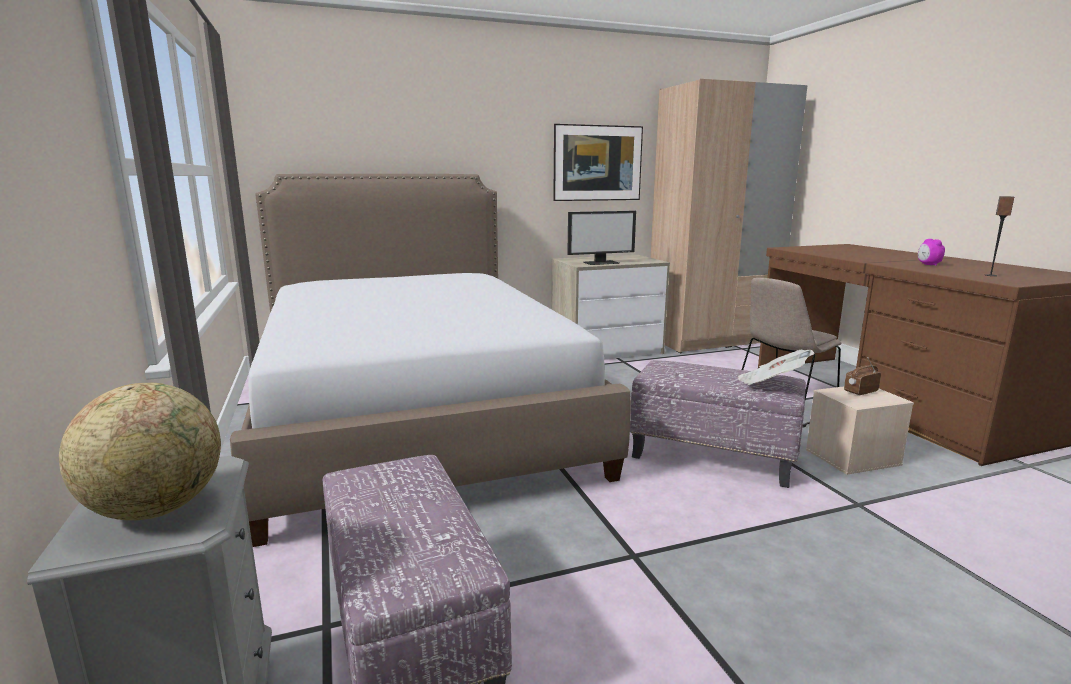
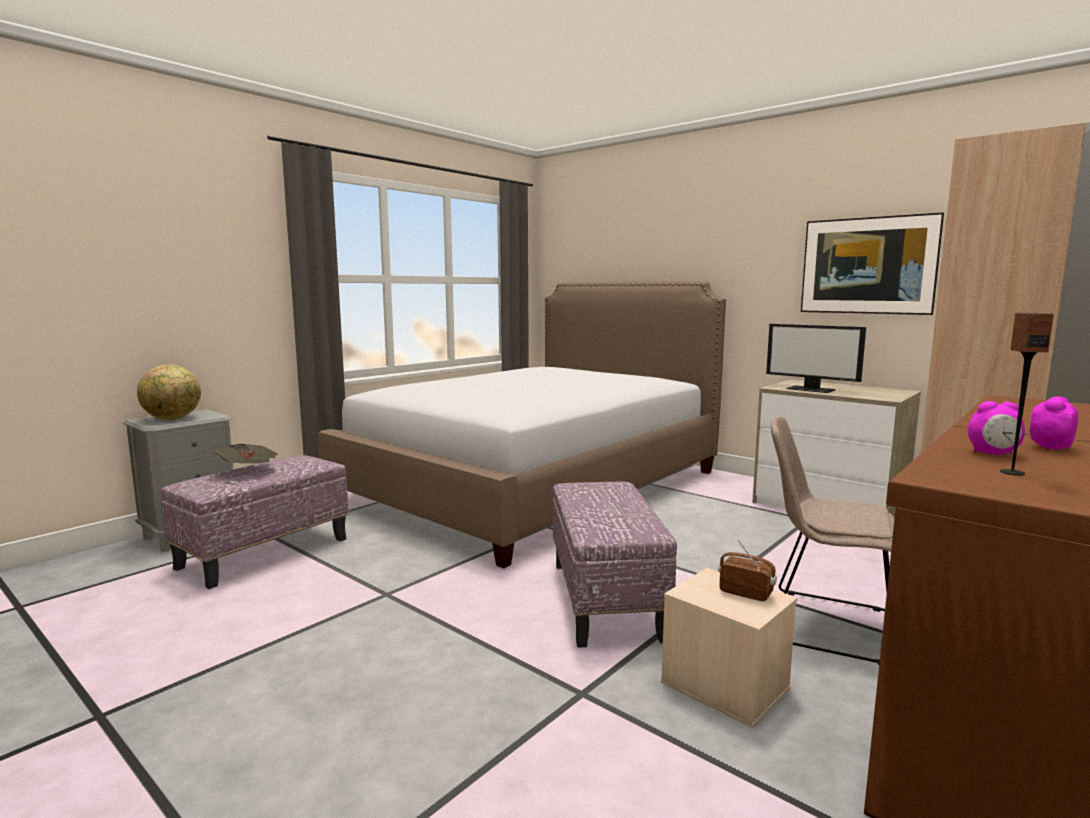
camera: 60 degrees right, 5 degrees down
newspaper [738,350,814,385] -> newspaper moved to [211,444,278,464]
none -> alarm clock [968,401,1025,455]

